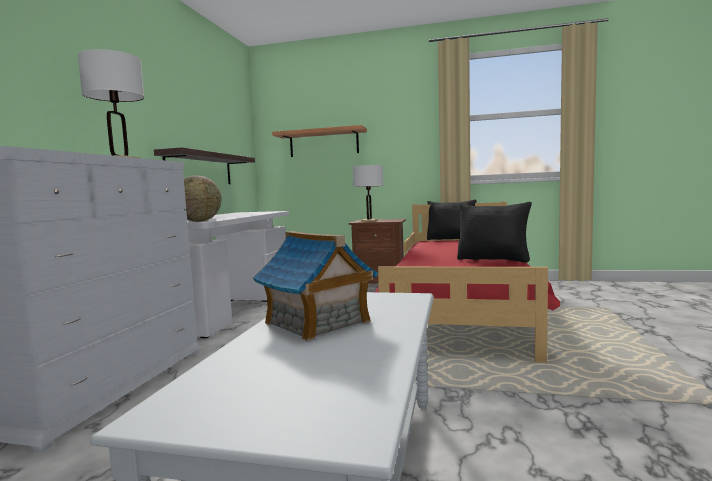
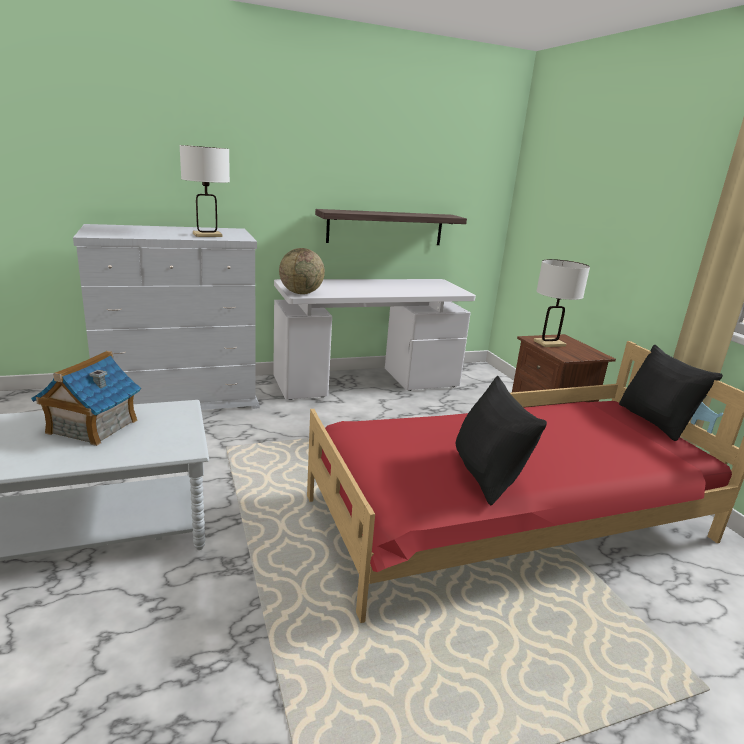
camera: 55 degrees right, 15 degrees up
shelf [272,125,367,157] -> none

